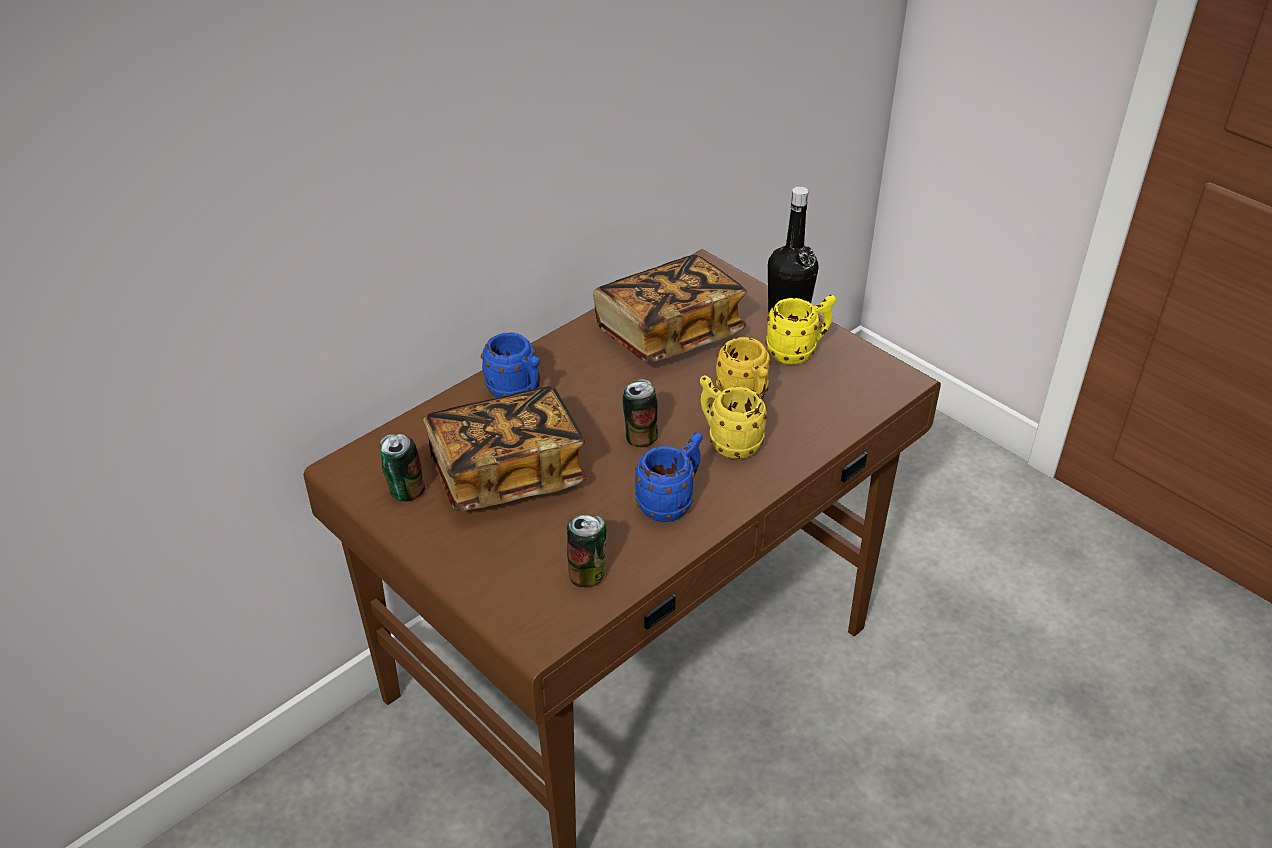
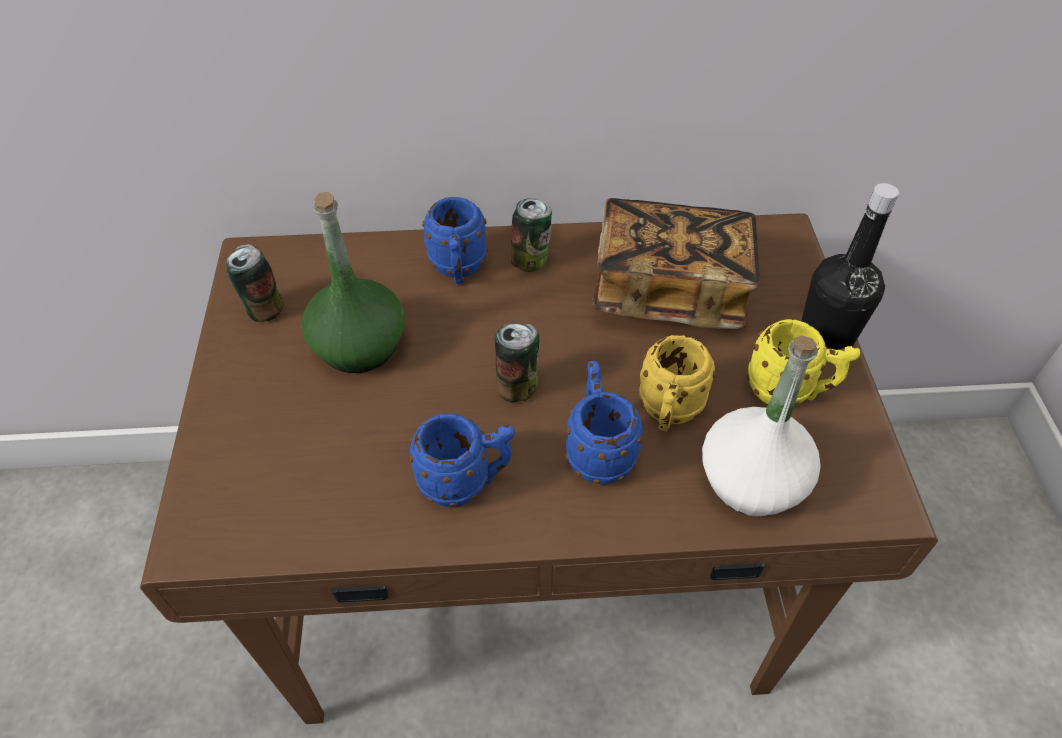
camera: 40 degrees right, 10 degrees up
book [423,386,586,511] -> green bottle [302,192,405,373]
can [567,515,606,587] -> can moved to [511,198,552,272]
yellow mug [700,375,767,459] -> blue mug [565,361,644,485]
none -> white bottle [702,335,821,517]

